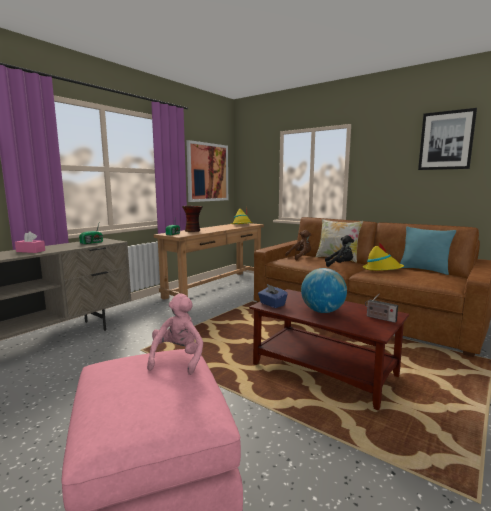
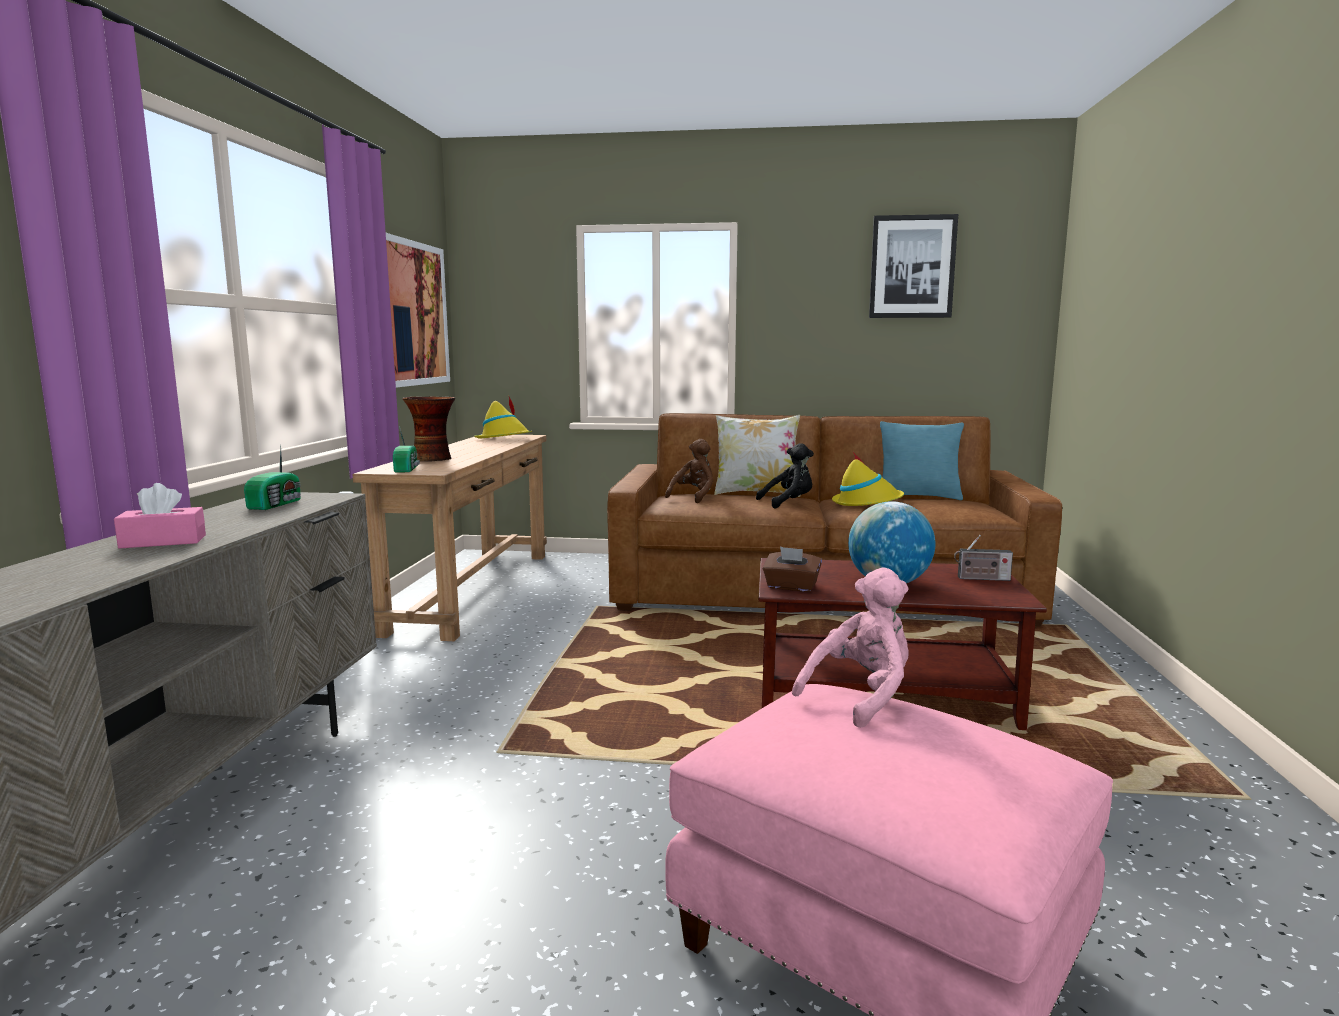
camera: 30 degrees left, 0 degrees up
pink plush toy [147,293,203,375] -> pink plush toy turned 75 degrees clockwise [792,568,909,727]
blue tissue box [258,284,288,308] -> brown tissue box [763,547,822,592]

